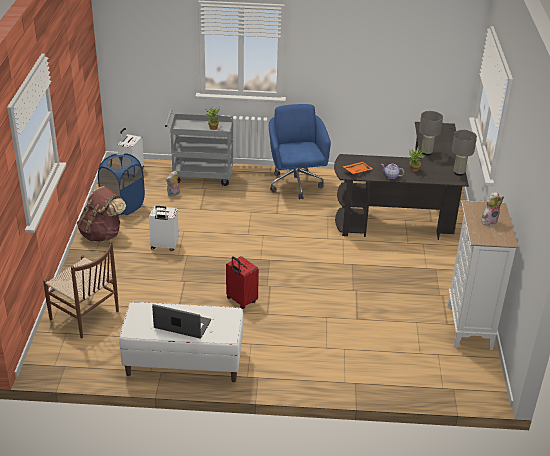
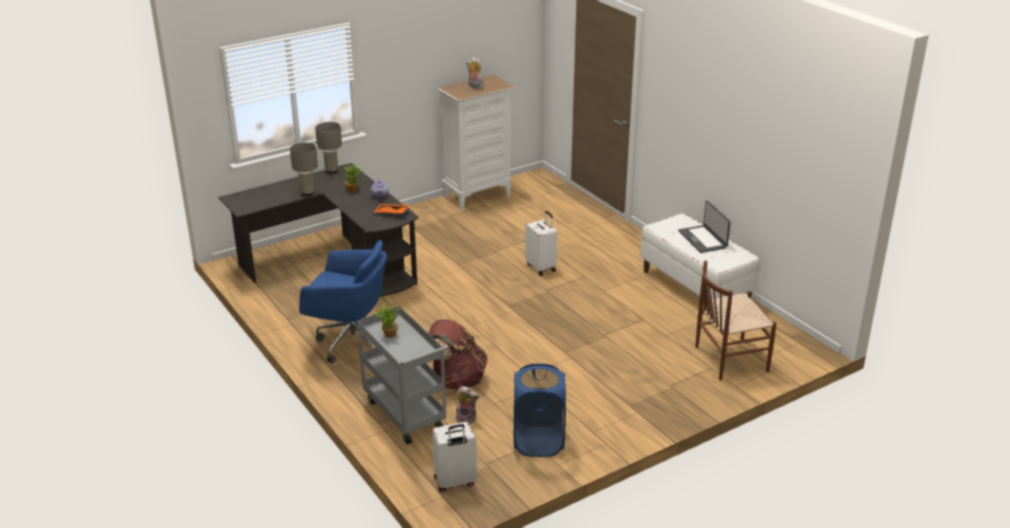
camera: 125 degrees left, 5 degrees down
brown chair [43,241,119,338] -> brown chair turned 105 degrees counterclockwise [695,260,777,380]
brown backpack [77,186,126,242] -> brown backpack moved to [428,318,488,390]
white suitcase [149,206,179,251] -> white suitcase moved to [525,211,557,276]
red suitcase [226,256,259,309] -> none
blue office chair [269,104,331,199] -> blue office chair turned 120 degrees counterclockwise [299,240,387,364]

